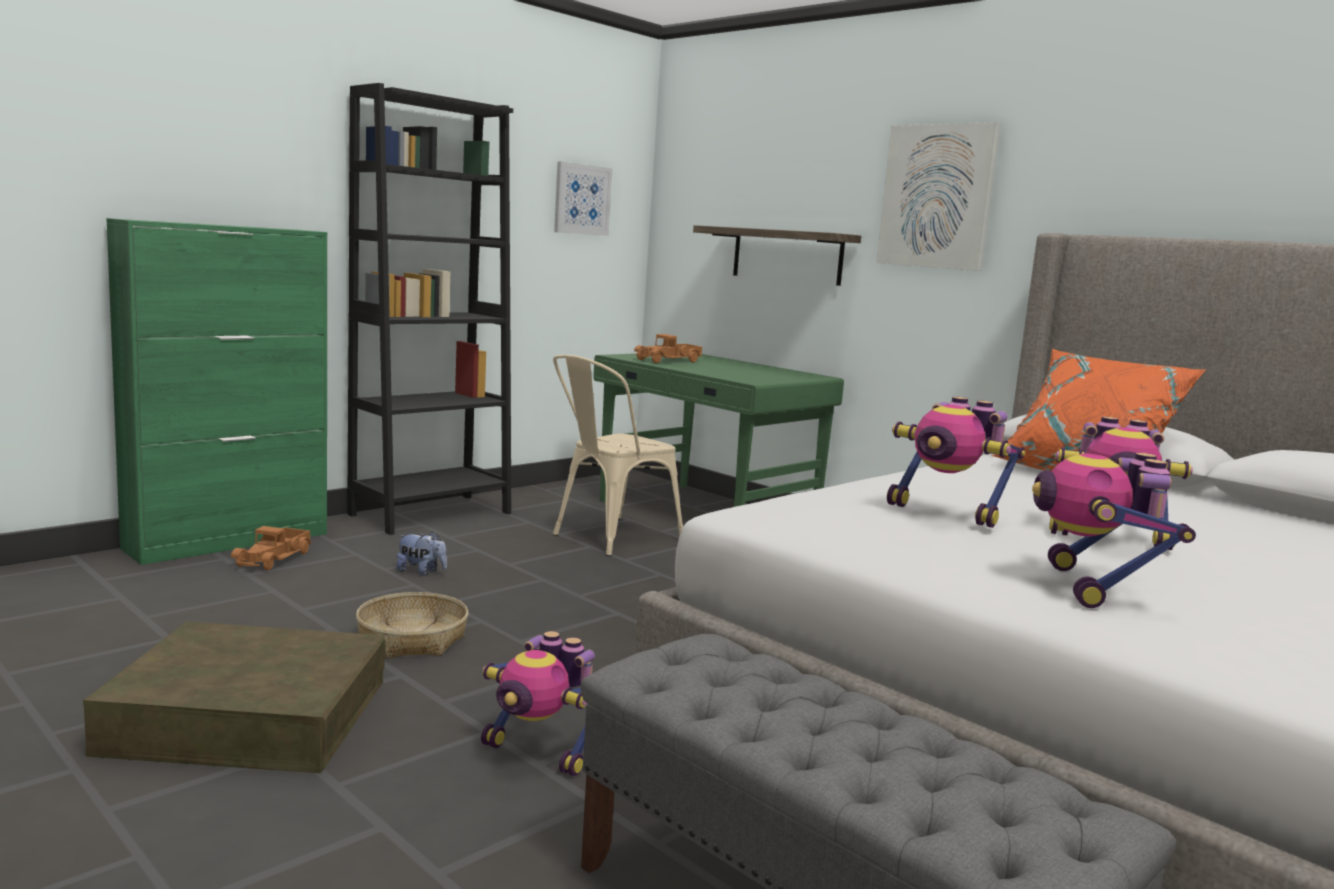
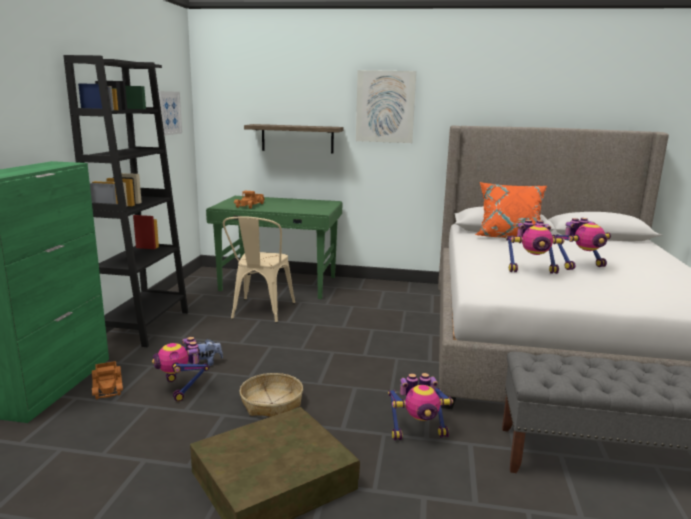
camera: 35 degrees left, 5 degrees up
toy robot [1032,453,1196,608] -> toy robot moved to [152,337,209,402]

